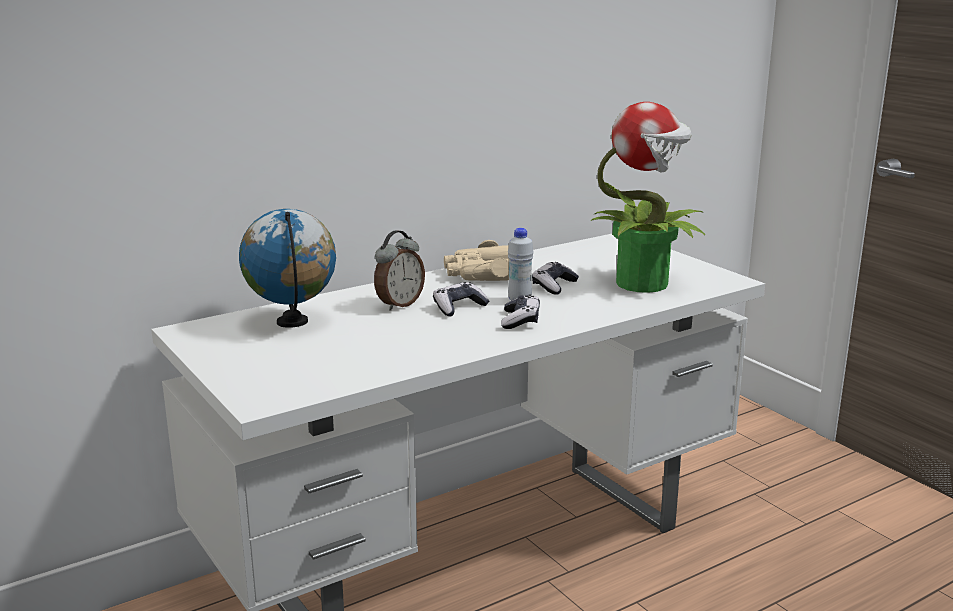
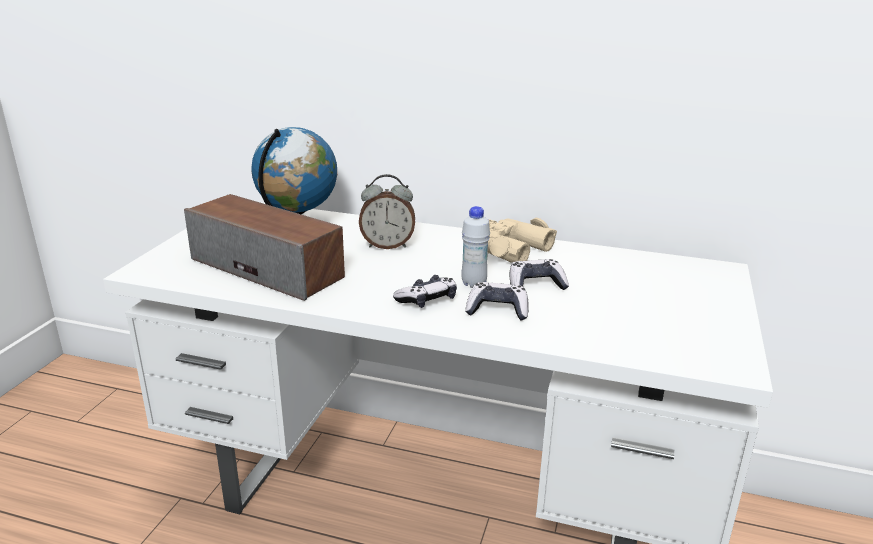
camera: 50 degrees right, 5 degrees up
game controller [433,282,490,317] -> game controller moved to [465,282,529,321]
potted plant [591,102,705,293] -> none
none -> speaker [184,194,345,301]

